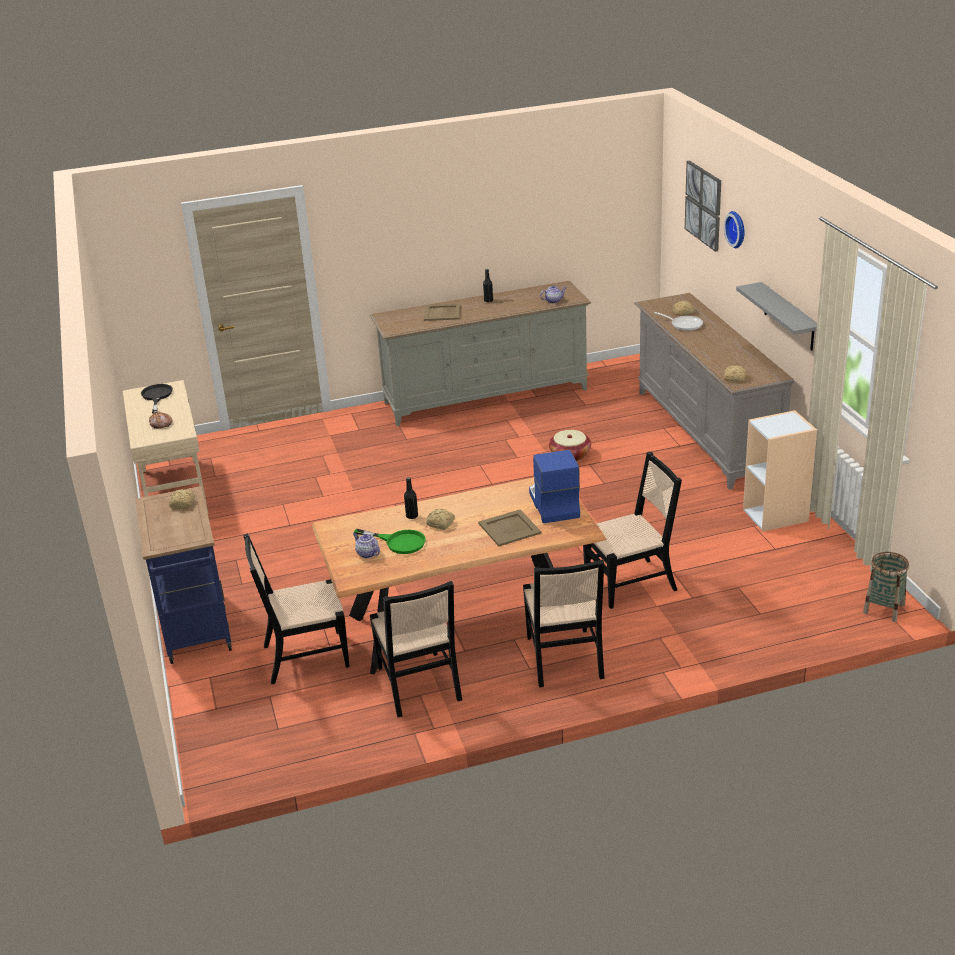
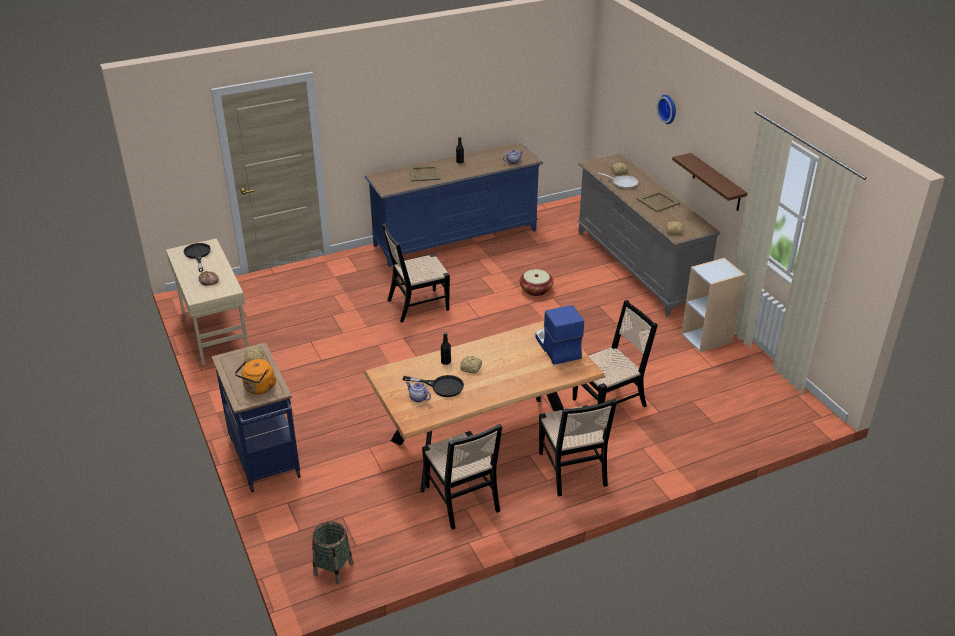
camera: 10 degrees left, 5 degrees up
chair [243,533,350,684] -> chair moved to [382,224,450,323]
green frying pan [354,529,426,554] -> black frying pan [403,375,464,397]
grey cabinet [370,281,591,426] -> blue cabinet [364,143,543,267]
beige tray [478,509,542,546] -> beige tray moved to [637,190,680,212]
picture [685,160,721,252] -> none
grey shelf [736,282,817,351] -> brown shelf [672,153,747,211]
basket [863,552,909,622] -> basket moved to [312,521,353,584]
none -> orange kettle [235,359,276,394]

